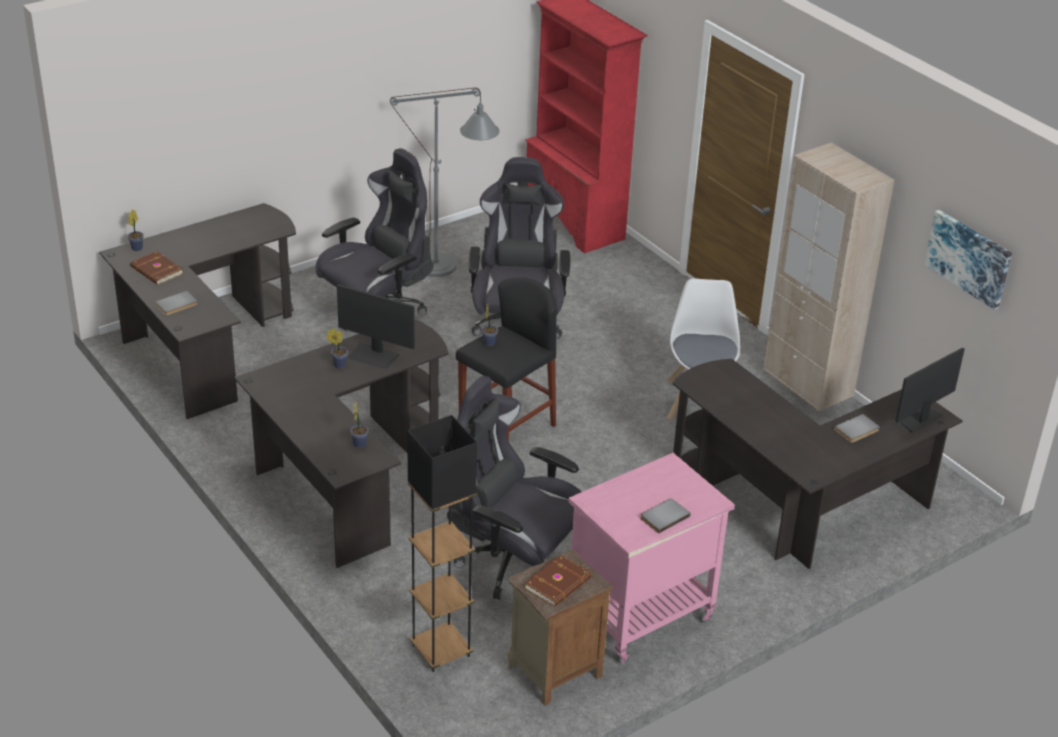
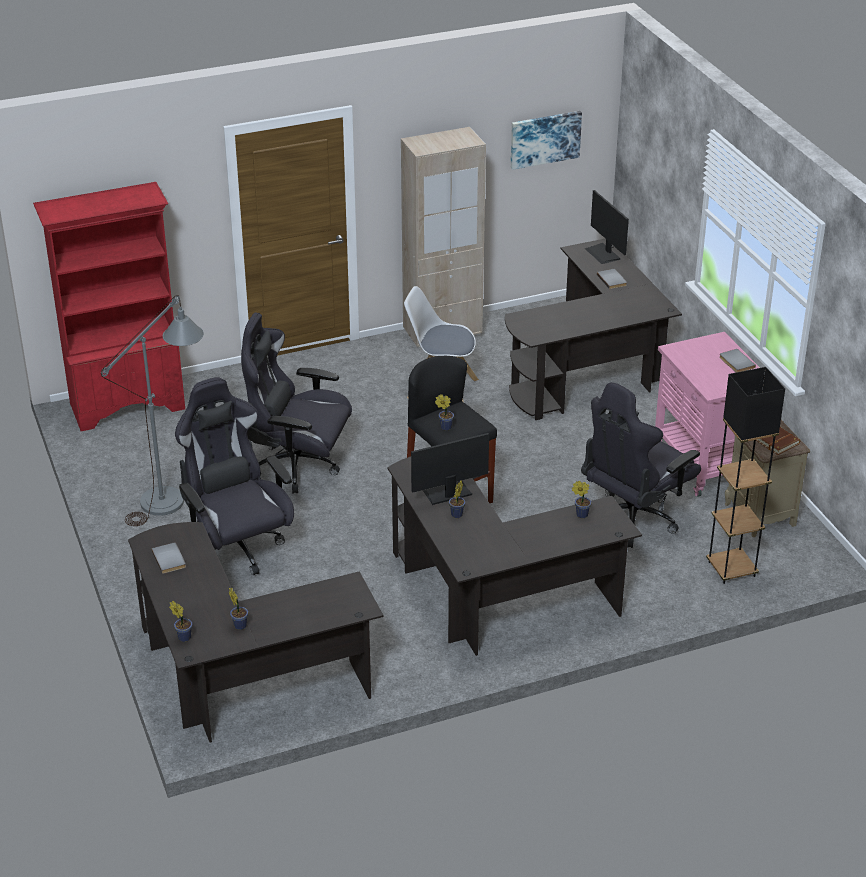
camera: 75 degrees left, 0 degrees up
brown book [130,251,183,285] -> potted plant [229,587,248,630]
grey book [155,291,198,316] -> grey book moved to [152,543,186,574]
monitor [337,284,415,370] -> monitor turned 150 degrees counterclockwise [411,433,489,505]

